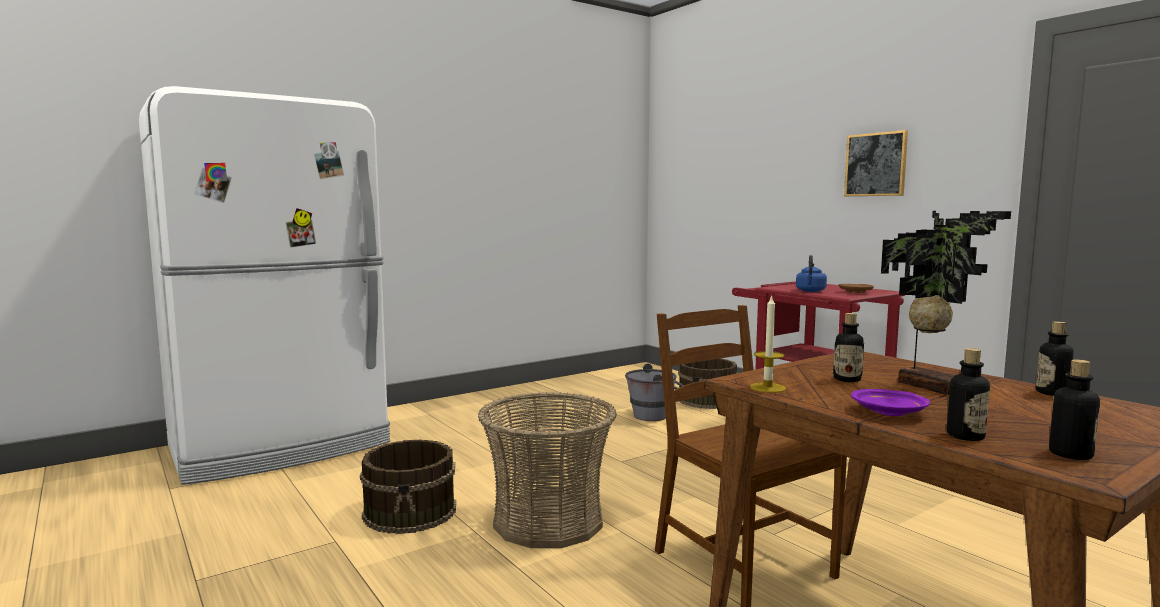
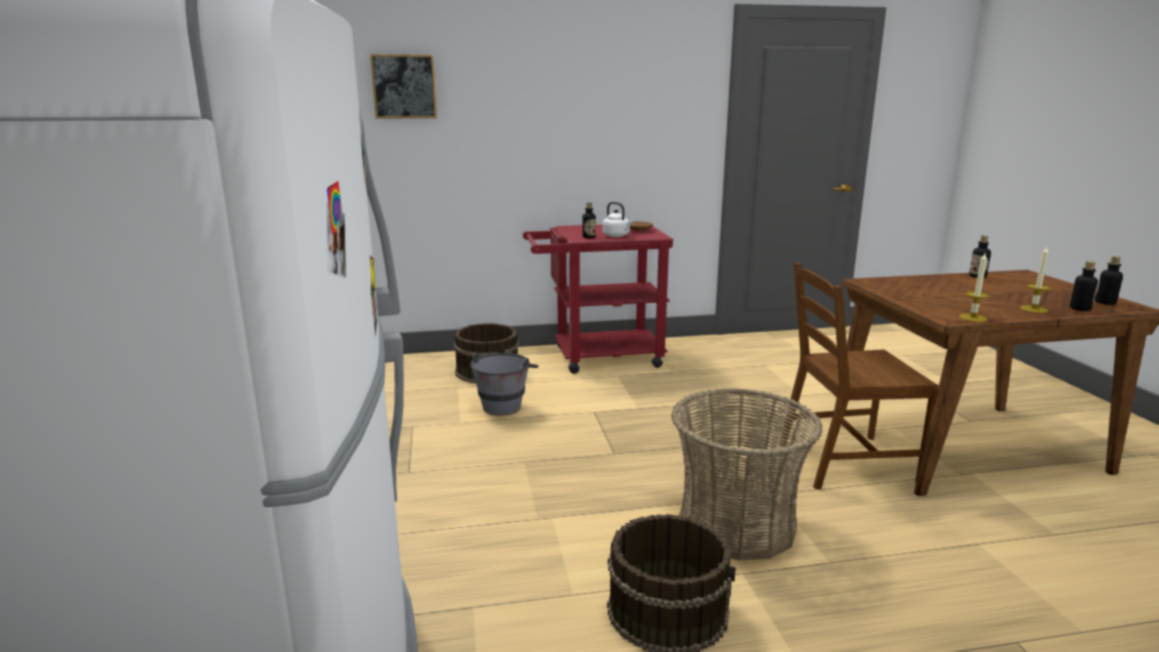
camera: 65 degrees left, 10 degrees up
blue kettle [796,255,827,292] -> white kettle [602,202,633,237]
bottle [833,313,864,382] -> bottle moved to [582,203,596,238]
picture [844,130,908,196] -> picture moved to [370,54,437,119]
purple plate [851,389,930,416] -> candle [1020,247,1051,313]
potted plant [881,211,1011,395] -> none

